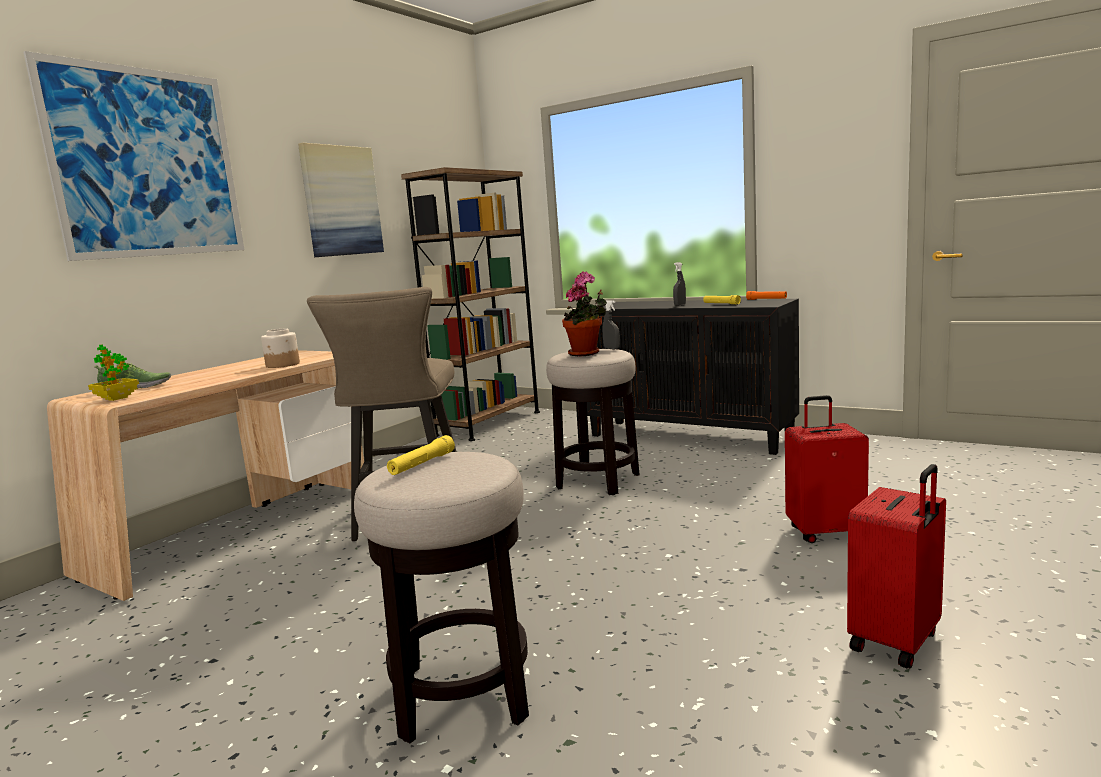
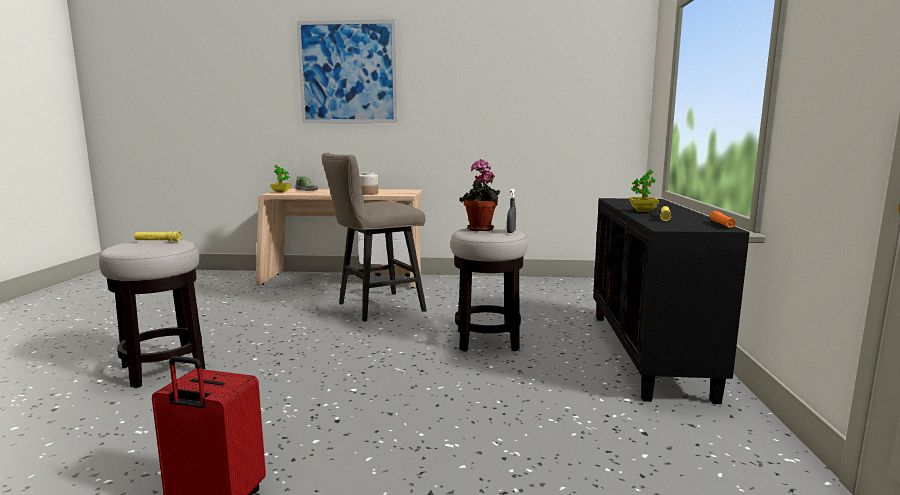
camera: 60 degrees right, 0 degrees up
picture [298,143,384,257] -> none
brown bookcase [401,167,540,441] -> none
grey spray bottle [673,262,686,306] -> potted plant [629,169,659,212]
red suitcase [785,395,869,543] -> none

